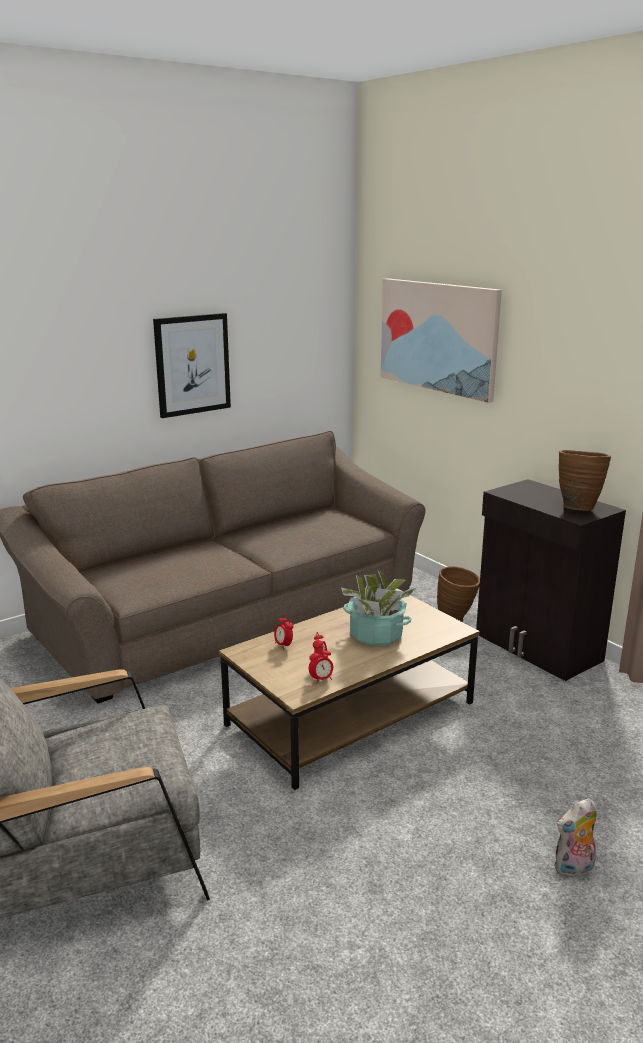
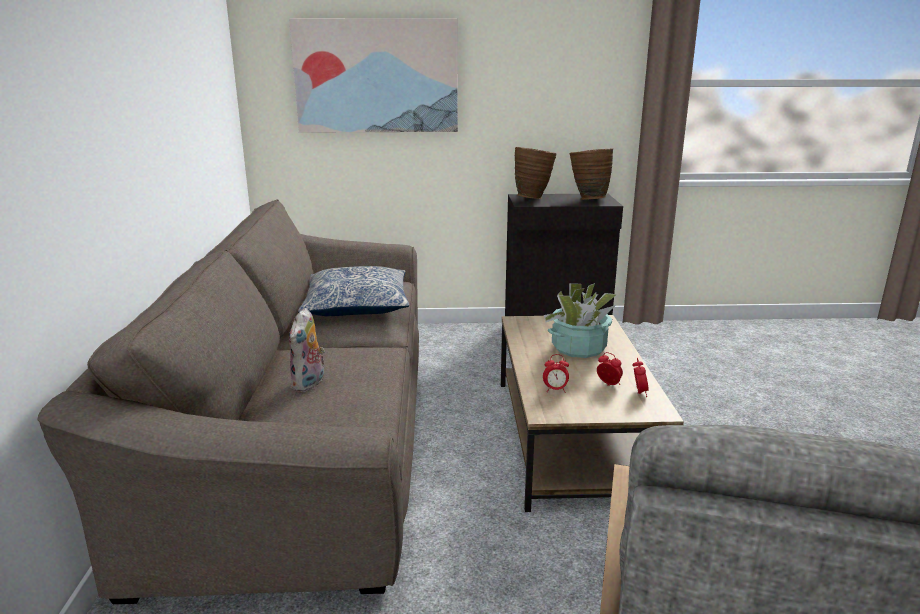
camera: 55 degrees left, 0 degrees up
picture [153,313,231,418] -> none
brown vase [437,566,480,622] -> brown vase moved to [515,147,557,199]
plush toy [555,798,597,878] -> plush toy moved to [289,308,325,392]
none -> pillow [298,266,409,316]

